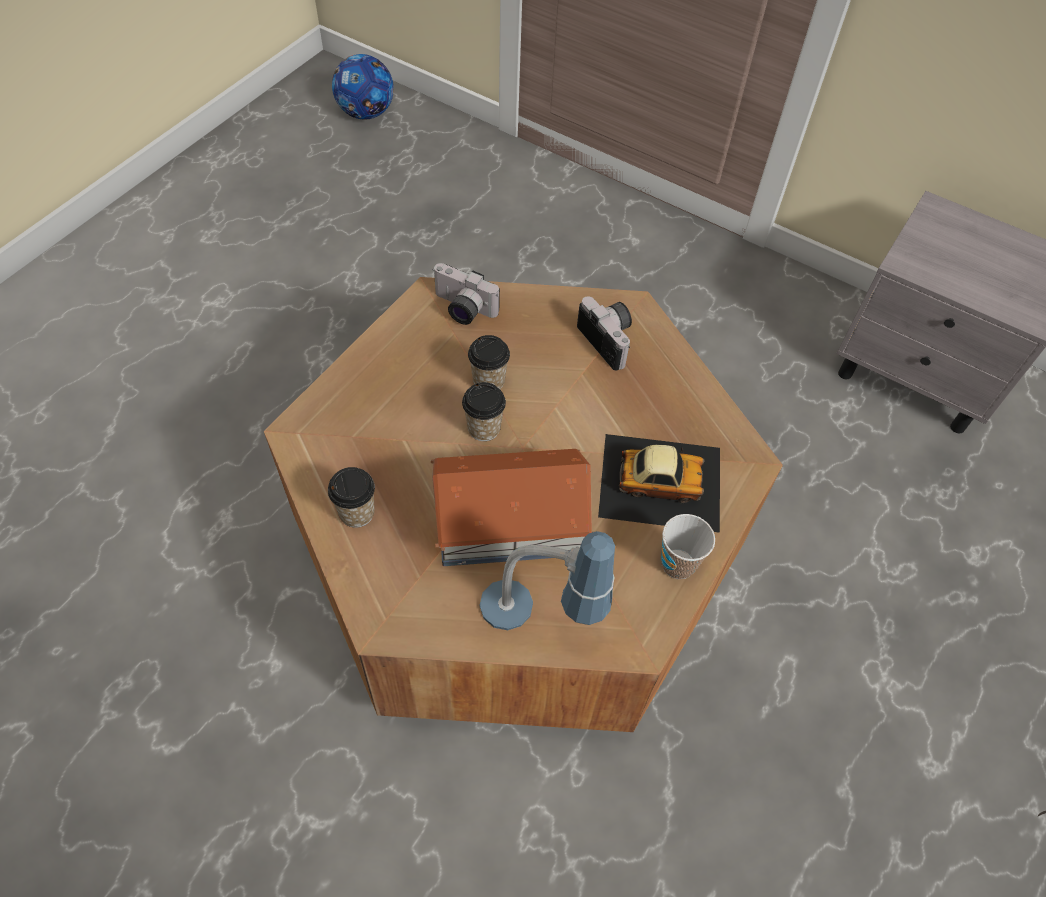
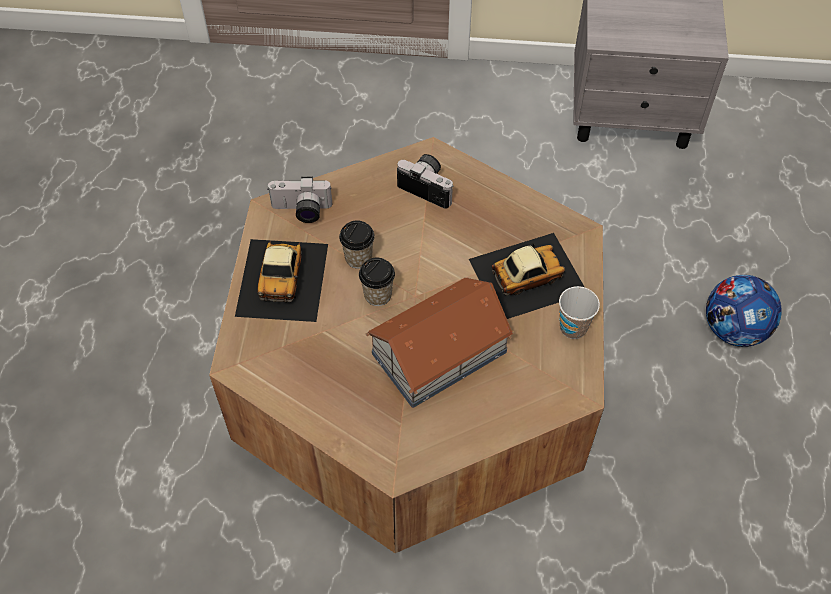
camera: 25 degrees left, 0 degrees up
cup [328,467,375,528] -> none
football [332,54,394,120] -> football moved to [706,275,782,347]
table lamp [480,531,615,630] -> none
none -> toy car [235,239,328,322]

